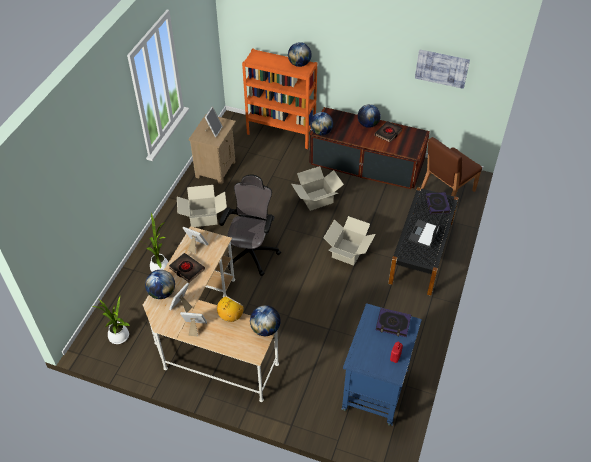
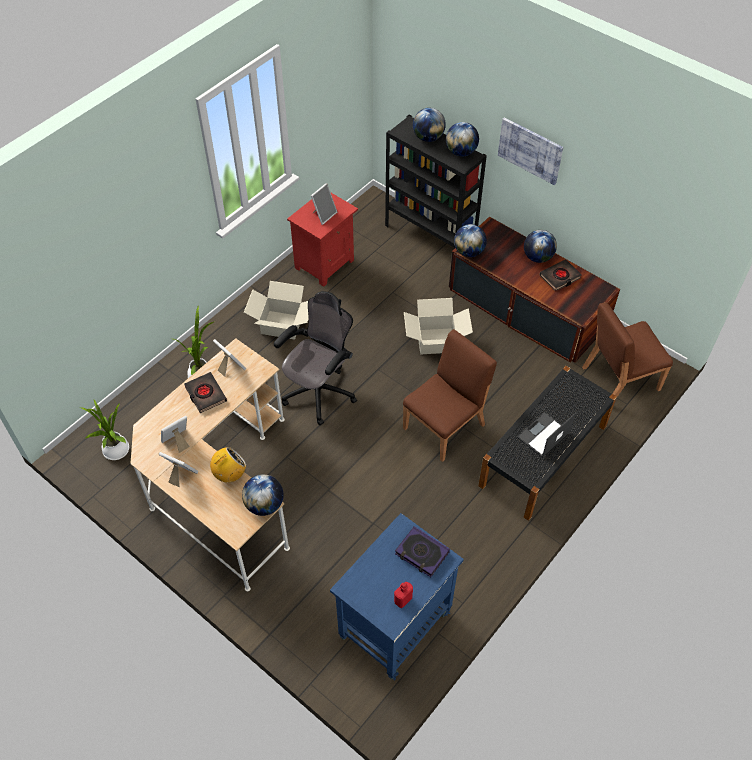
camera: 20 degrees right, 5 degrees up
globe [145,270,175,299] -> globe moved to [413,108,446,142]
beige nightstand [189,115,236,184] -> red nightstand [287,193,358,287]
orange bookcase [242,48,317,149] -> black bookcase [385,115,487,249]
cardboard box [323,216,376,266] -> brown chair [403,329,497,462]
picture [415,49,470,89] -> picture moved to [498,118,563,185]
book [426,192,450,214] -> none

